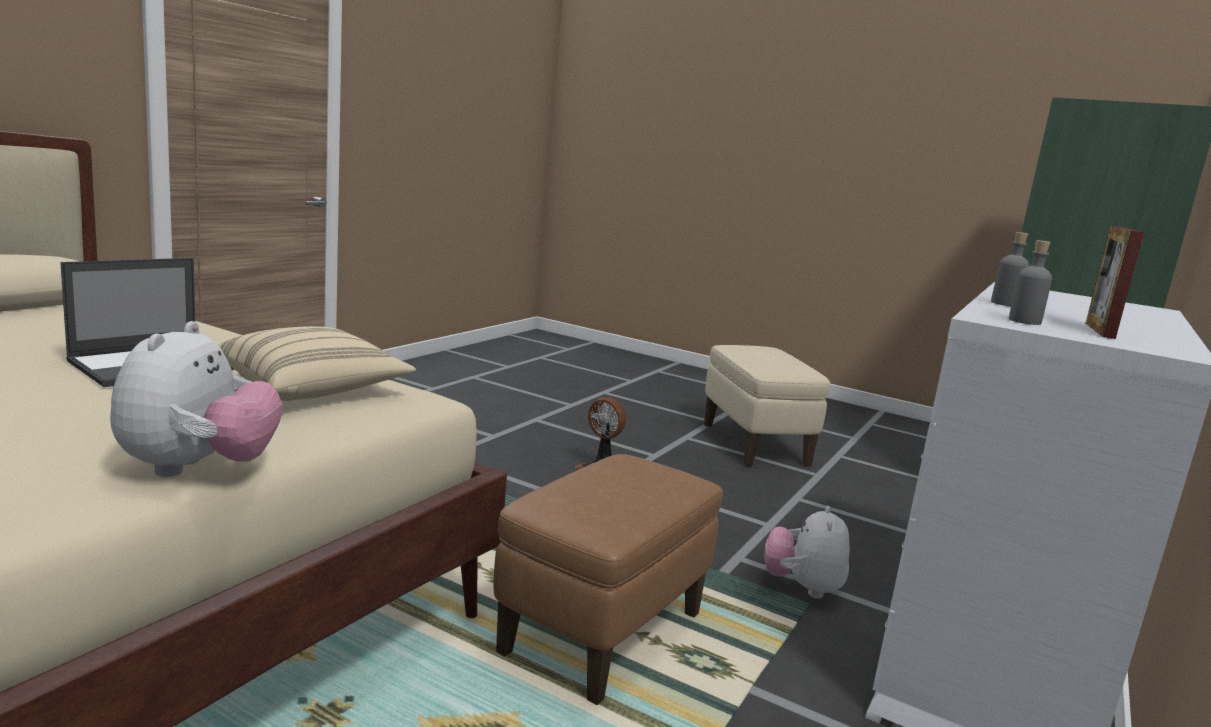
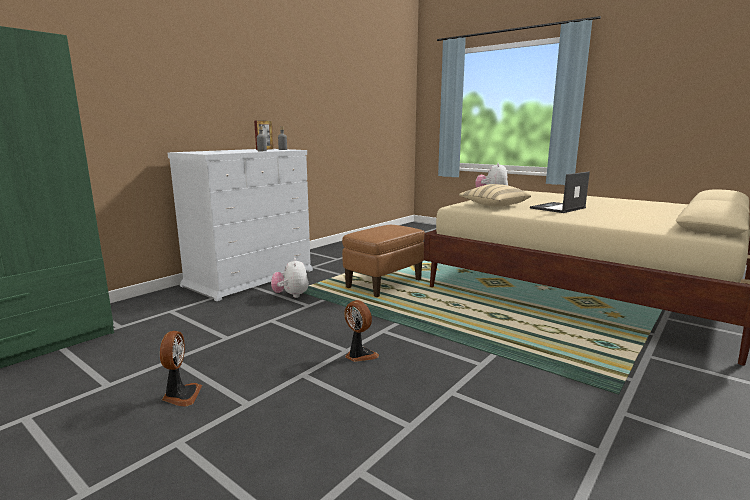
camera: 170 degrees left, 0 degrees up
beige ottoman [704,345,830,466] -> fan [160,331,202,407]
plush toy [764,506,850,599] -> plush toy turned 150 degrees clockwise [271,258,308,298]

